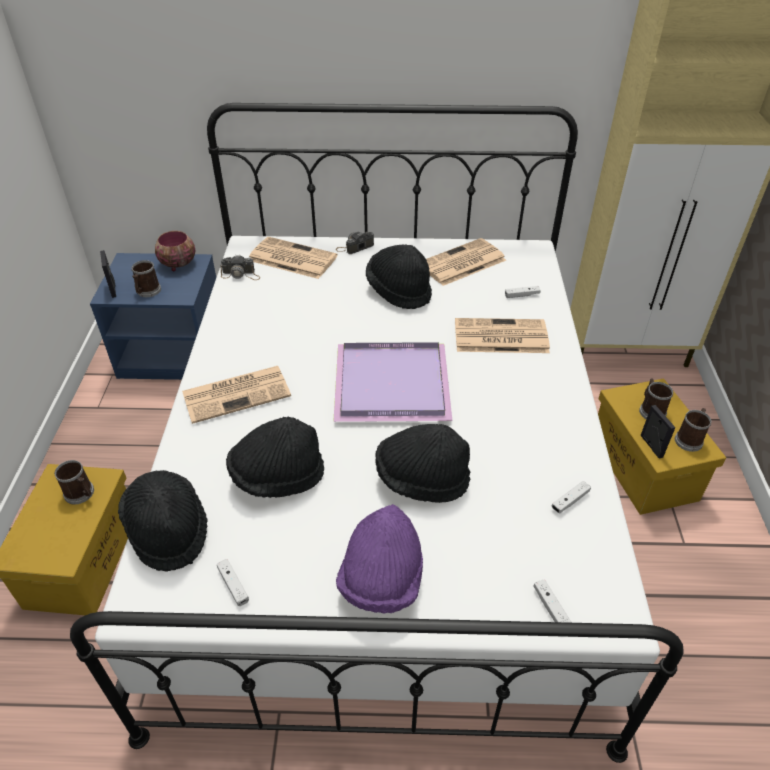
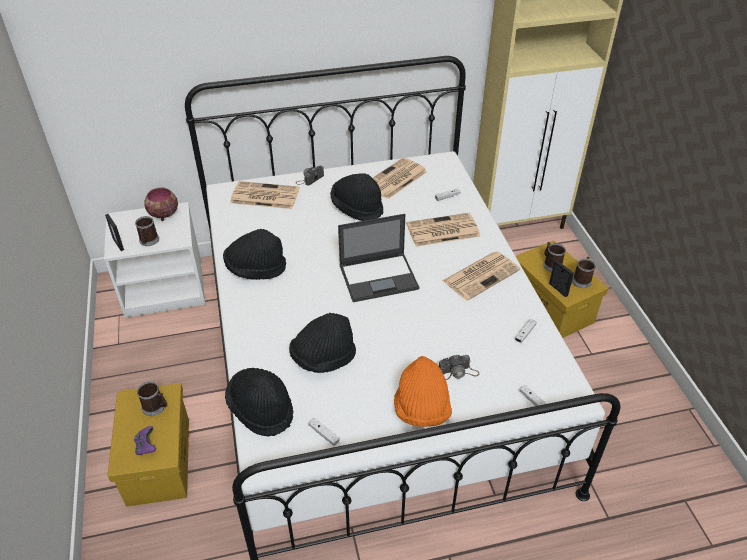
camera: 15 degrees left, 0 degrees up
blue nightstand [90,253,216,380] -> white nightstand [104,202,205,318]
newspaper [182,366,291,424] -> newspaper moved to [442,251,520,301]
camera [221,255,260,280] -> camera moved to [439,355,479,380]
purple tray [333,342,452,422] -> laptop [338,214,419,302]
purple hat [336,504,423,614] -> orange hat [394,356,452,427]
black hat [375,424,470,503] -> black hat moved to [223,229,286,280]
none -> purple game controller [134,426,156,455]

